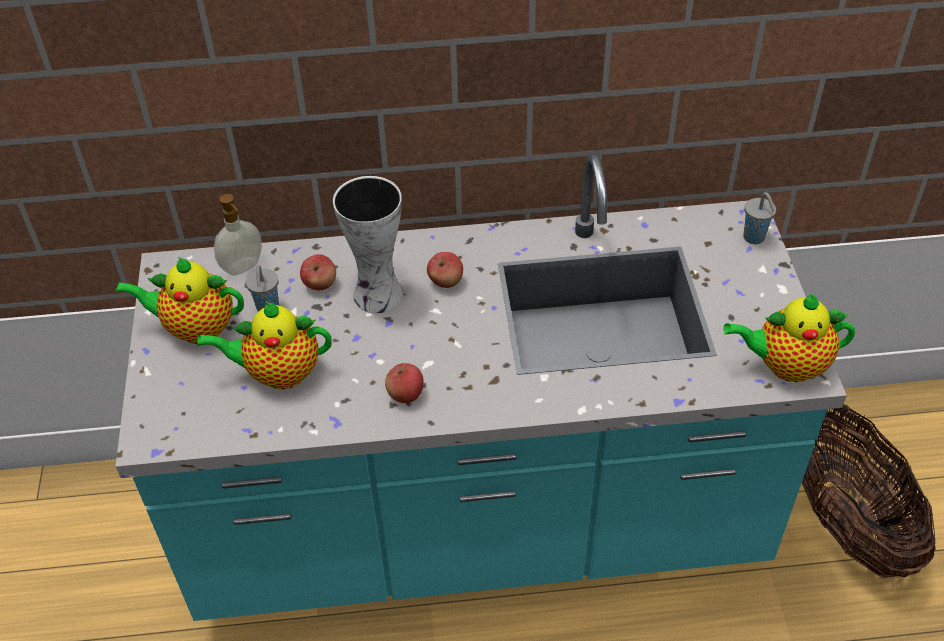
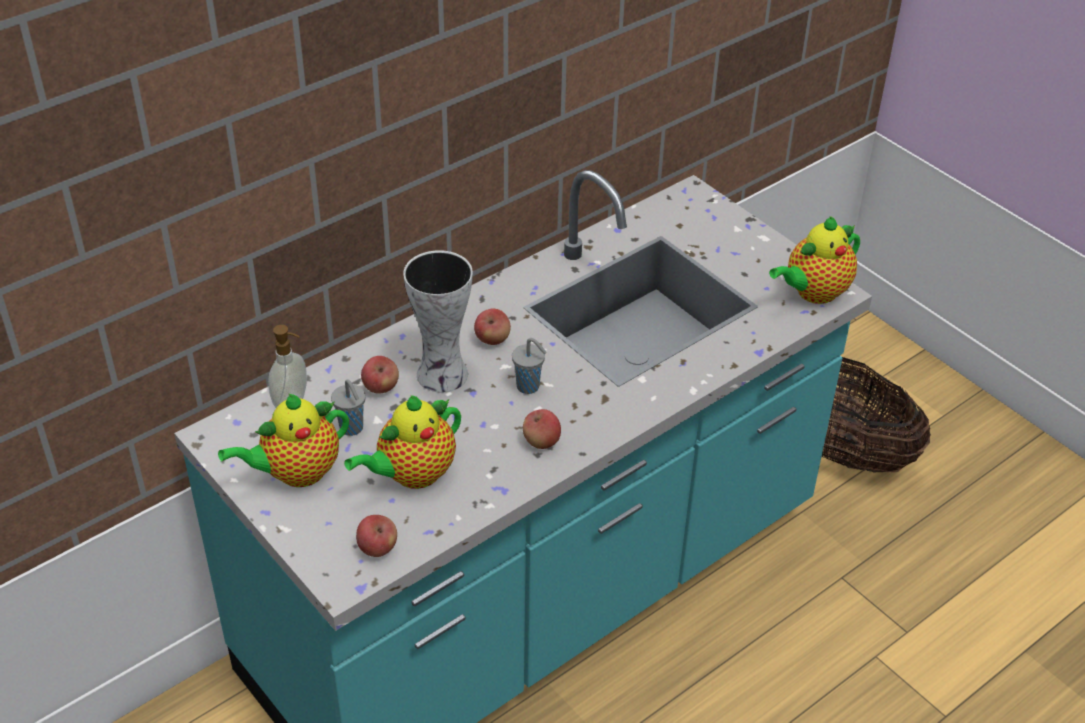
camera: 35 degrees left, 5 degrees down
grey cup [743,192,776,244] -> grey cup moved to [512,338,547,394]
none -> apple [356,515,397,557]

